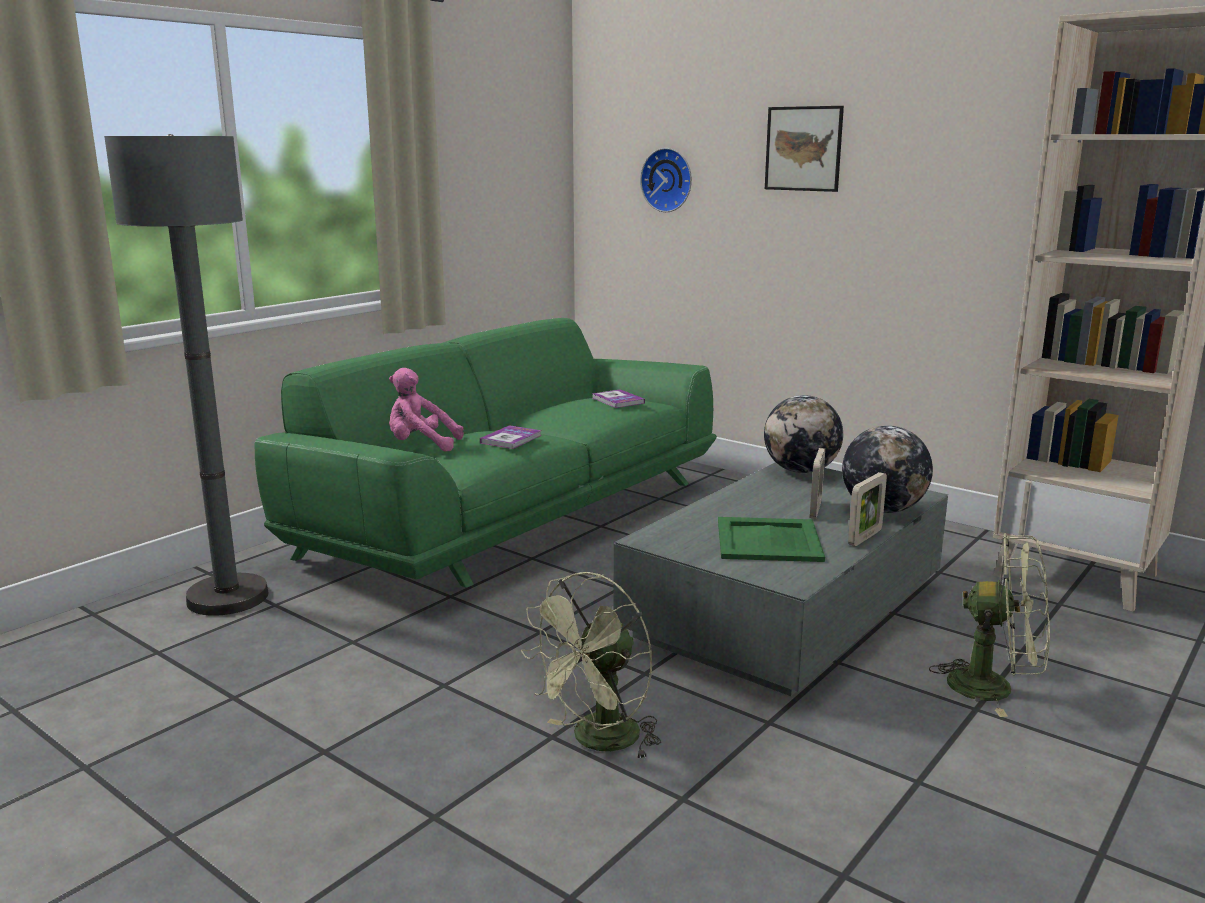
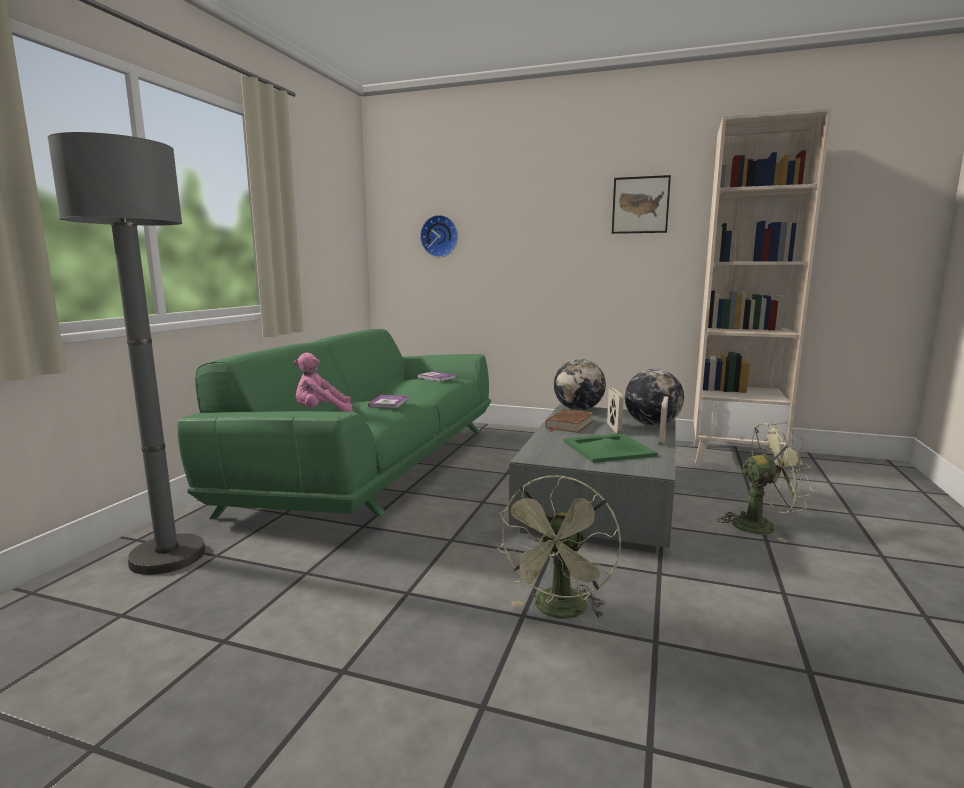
camera: 20 degrees left, 5 degrees down
picture [765,106,844,192] -> picture moved to [612,175,671,234]
none -> brown book [546,409,594,433]

